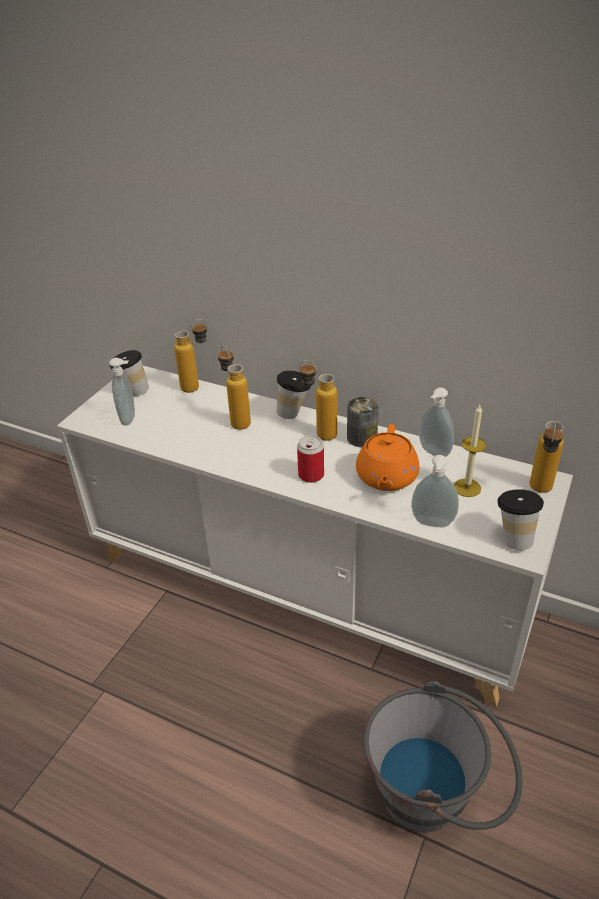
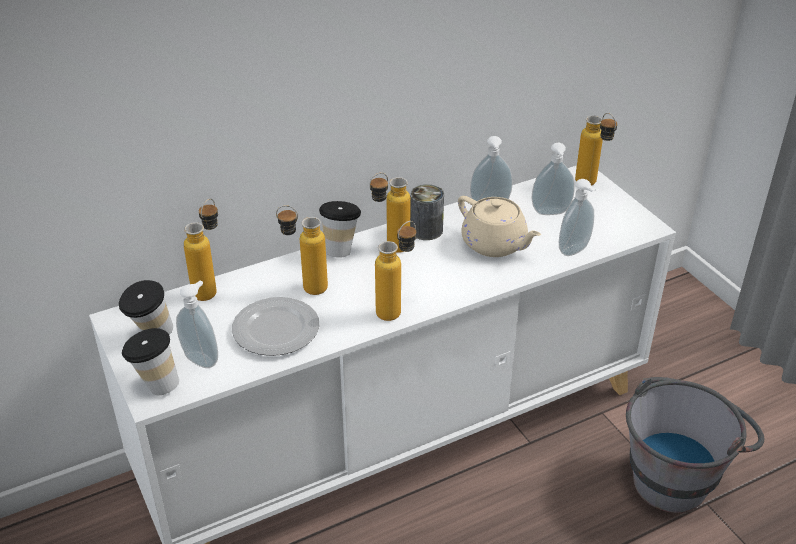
camera: 55 degrees left, 0 degrees up
can [297,435,324,483] -> none
orange teapot [356,424,419,491] -> beige teapot [458,196,541,257]
candle [454,405,486,497] -> soap dispenser [531,143,575,215]
cup [497,489,544,550] -> cup moved to [122,328,179,395]
none -> plate [232,297,319,356]
none -> bottle [375,221,416,321]

